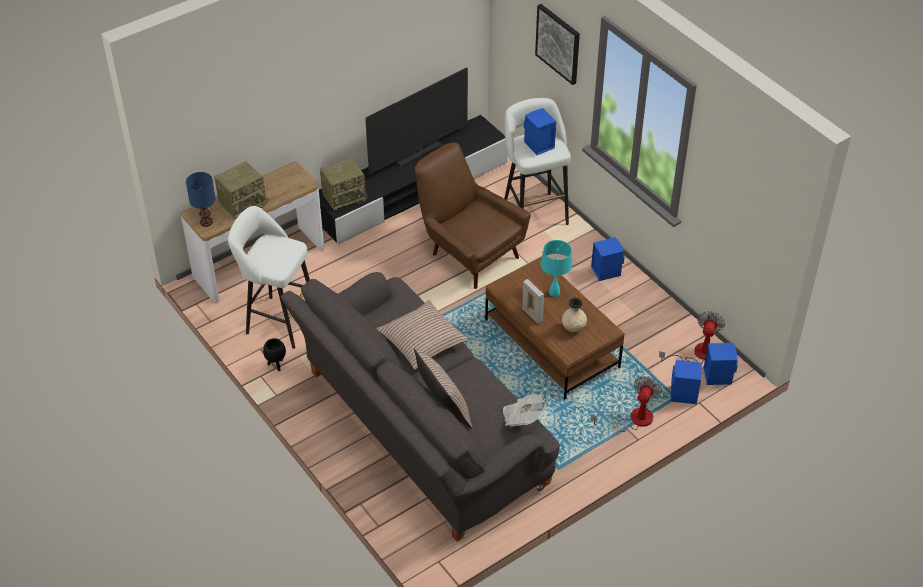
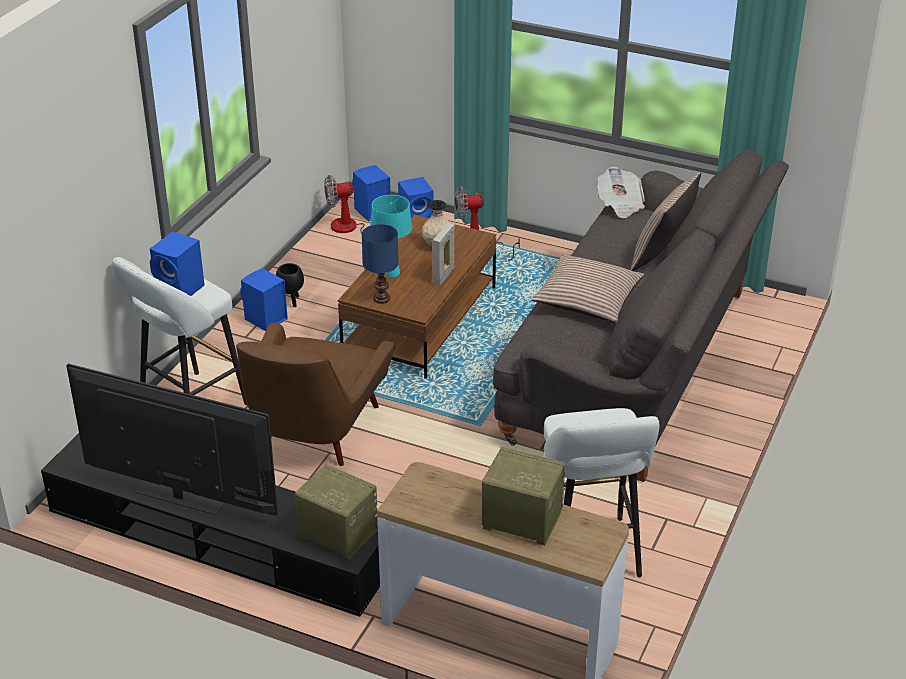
camera: 120 degrees left, 10 degrees down
blue table lamp [186,172,216,227] -> blue table lamp moved to [362,224,399,304]
black planter [263,338,286,371] -> black planter moved to [276,263,304,307]
picture [535,4,580,85] -> none

